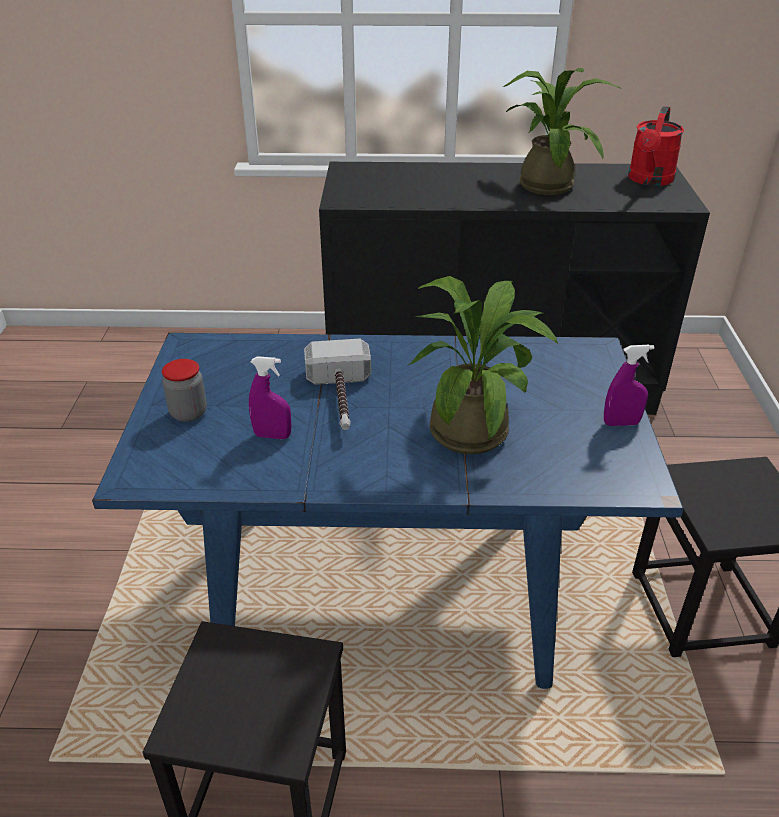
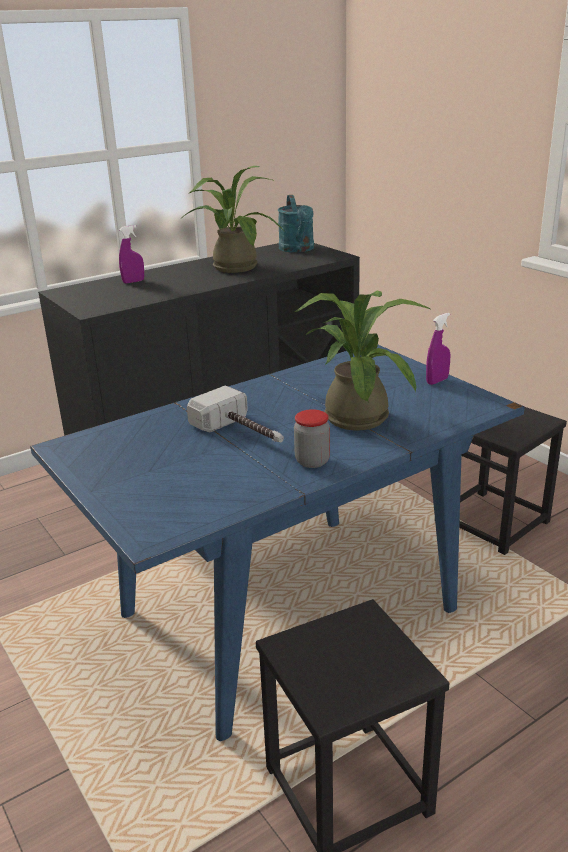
camera: 35 degrees left, 10 degrees down
jar [162,359,207,422] -> jar moved to [294,409,330,468]
purple spray bottle [249,356,292,439] -> purple spray bottle moved to [119,225,144,284]
red watering can [628,106,684,186] -> turquoise watering can [278,195,314,253]

